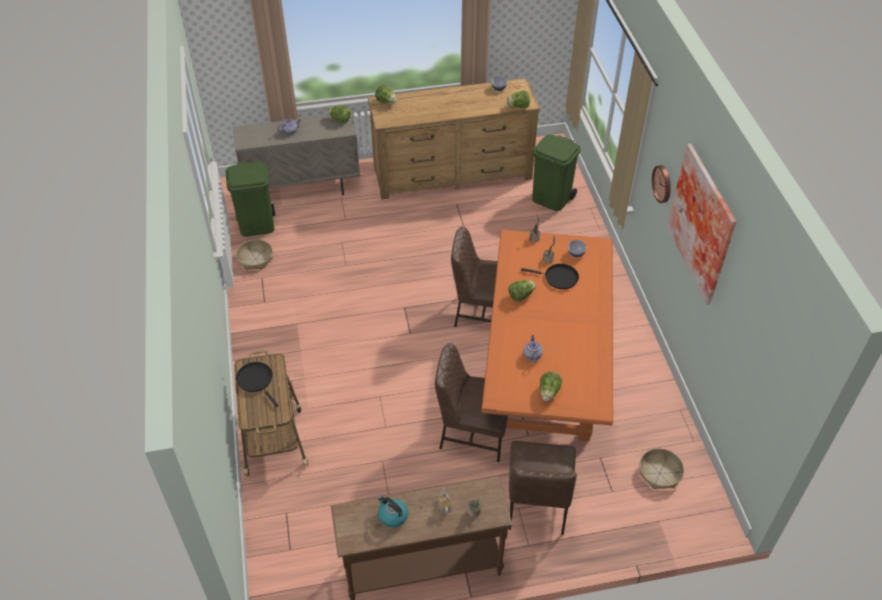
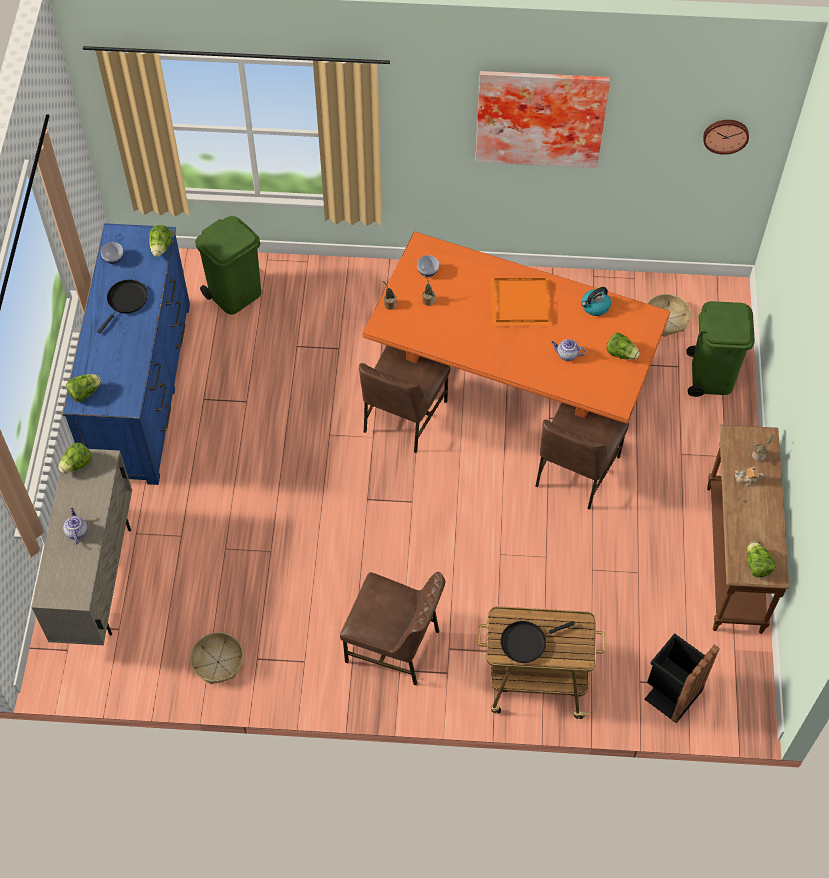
camera: 75 degrees left, 10 degrees up
green trash can [225,161,275,237] -> green trash can moved to [686,301,755,397]
brown dresser [368,78,540,200] -> blue dresser [62,223,190,485]
kettle [378,495,408,528] -> kettle moved to [581,287,611,316]
lettuce [508,280,536,301] -> lettuce moved to [747,542,776,578]
brown chair [509,441,577,535] -> brown chair moved to [340,571,445,685]
black frying pan [521,264,579,289] -> black frying pan moved to [97,280,148,333]
wall clock [652,165,671,203] -> wall clock moved to [703,120,749,155]
none -> orange tray [491,278,552,325]
none -> black trash can [644,633,720,723]

